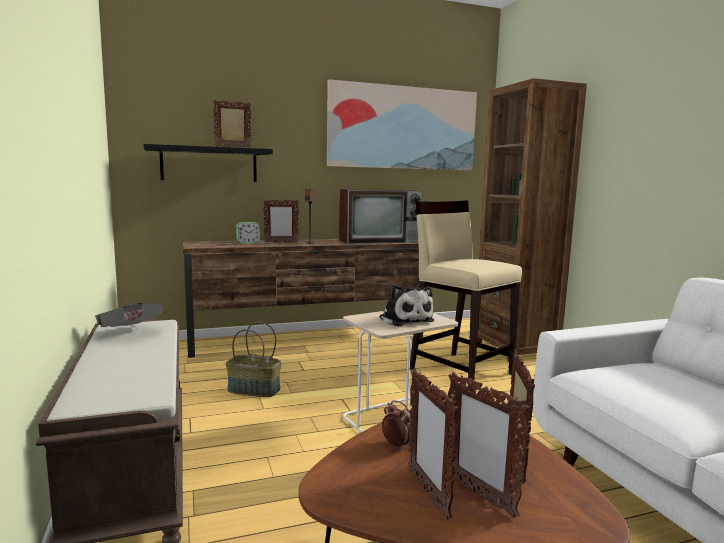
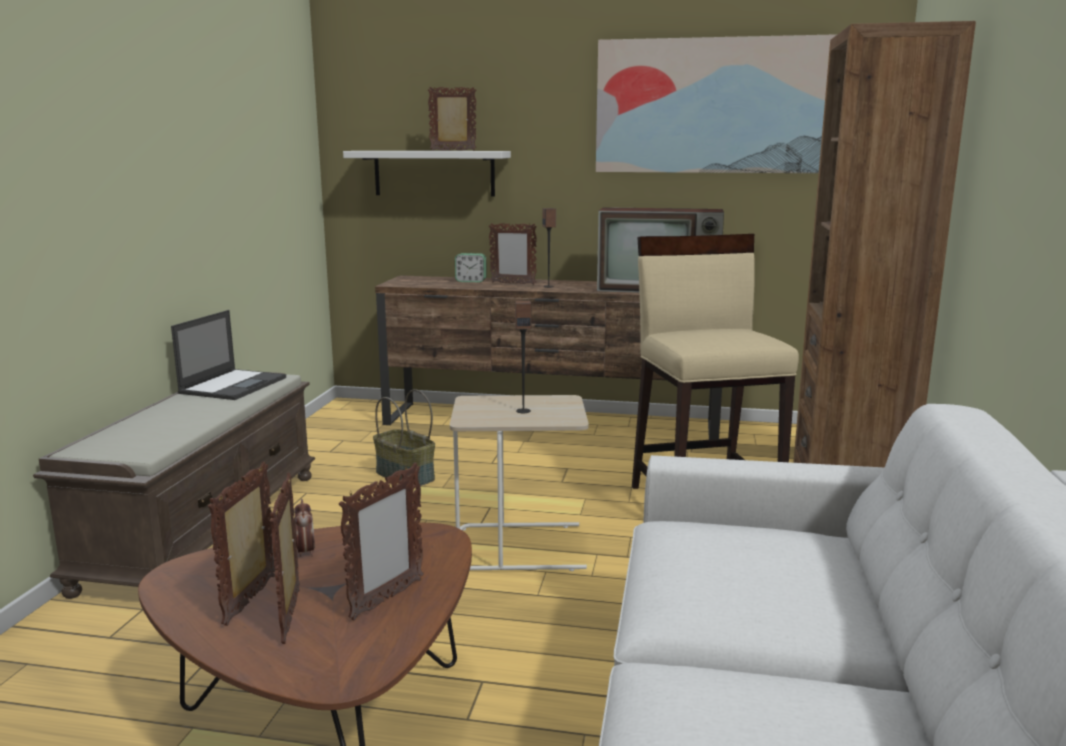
camera: 30 degrees right, 5 degrees up
newspaper [95,303,165,327] -> laptop [171,310,286,400]
black shelf [144,144,273,182] -> white shelf [343,151,511,197]
plush toy [379,284,434,327] -> speaker [515,300,531,413]

